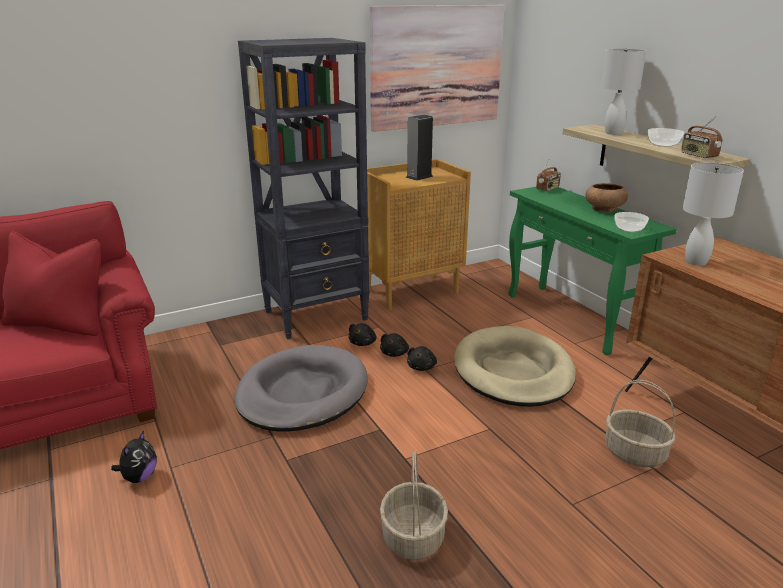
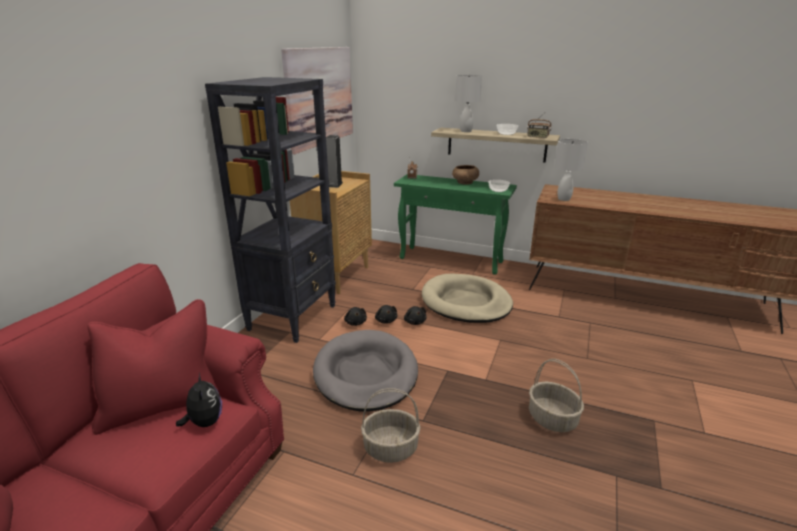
camera: 40 degrees left, 0 degrees up
plush toy [111,431,157,483] -> plush toy moved to [176,373,222,427]
basket [605,380,676,467] -> basket moved to [361,388,421,463]

